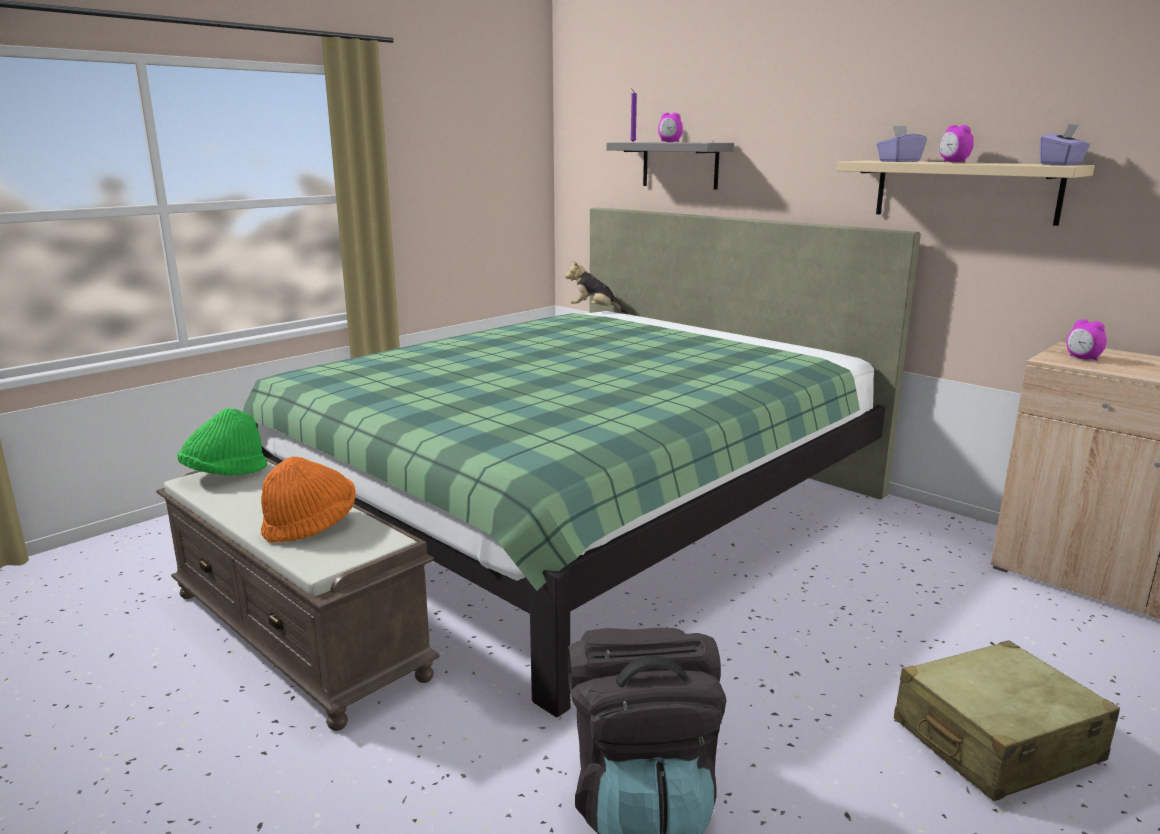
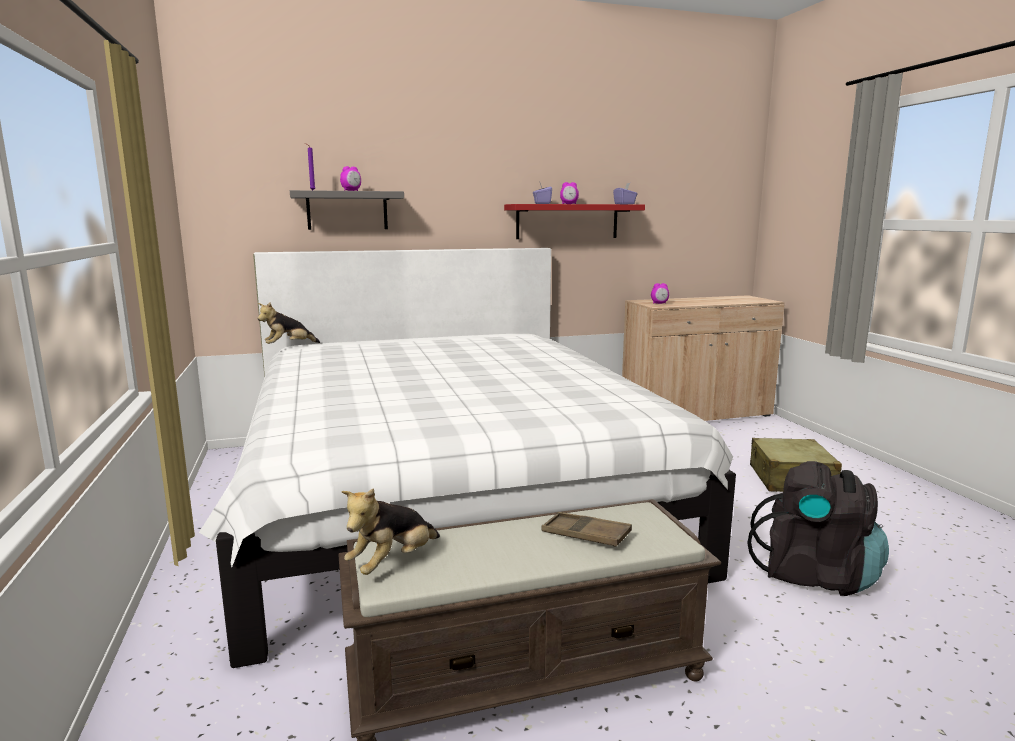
camera: 60 degrees left, 5 degrees down
green hat [177,408,268,475] -> plush toy [341,488,440,575]
green bed [243,207,921,718] -> white bed [199,248,736,668]
orange hat [261,456,356,543] -> brown tray [541,512,632,547]
beige shelf [837,160,1095,226] -> red shelf [504,204,645,239]

